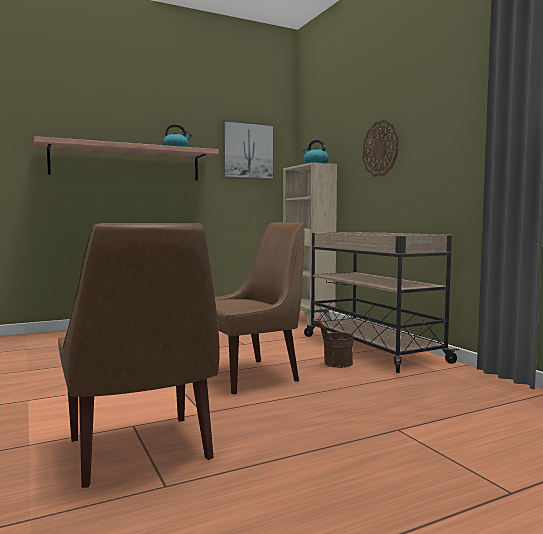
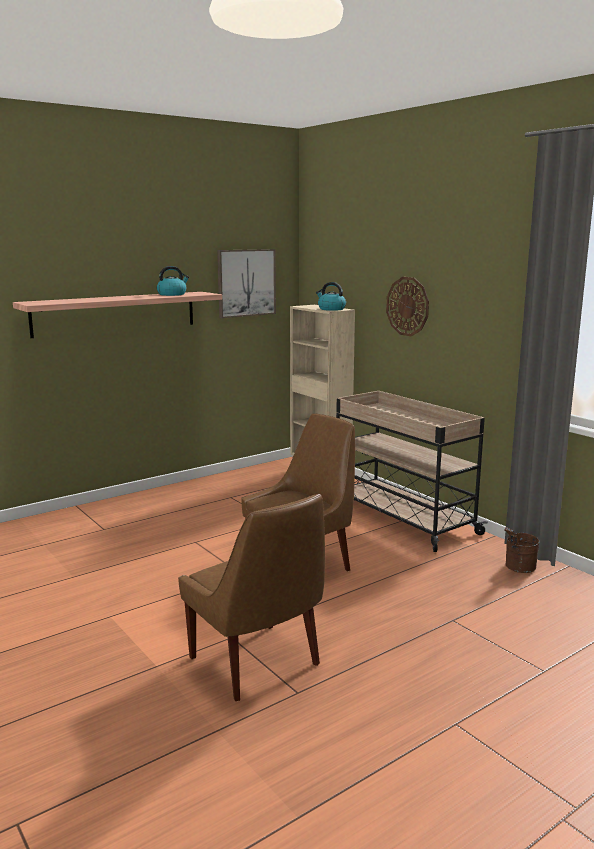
camera: 10 degrees left, 10 degrees up
brown bucket [312,318,354,368] -> brown bucket moved to [504,527,539,573]

